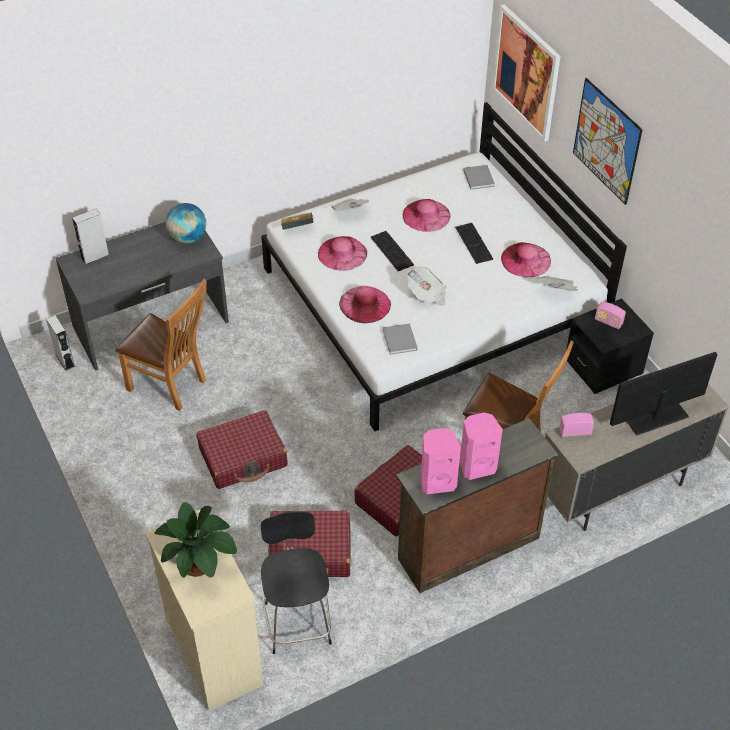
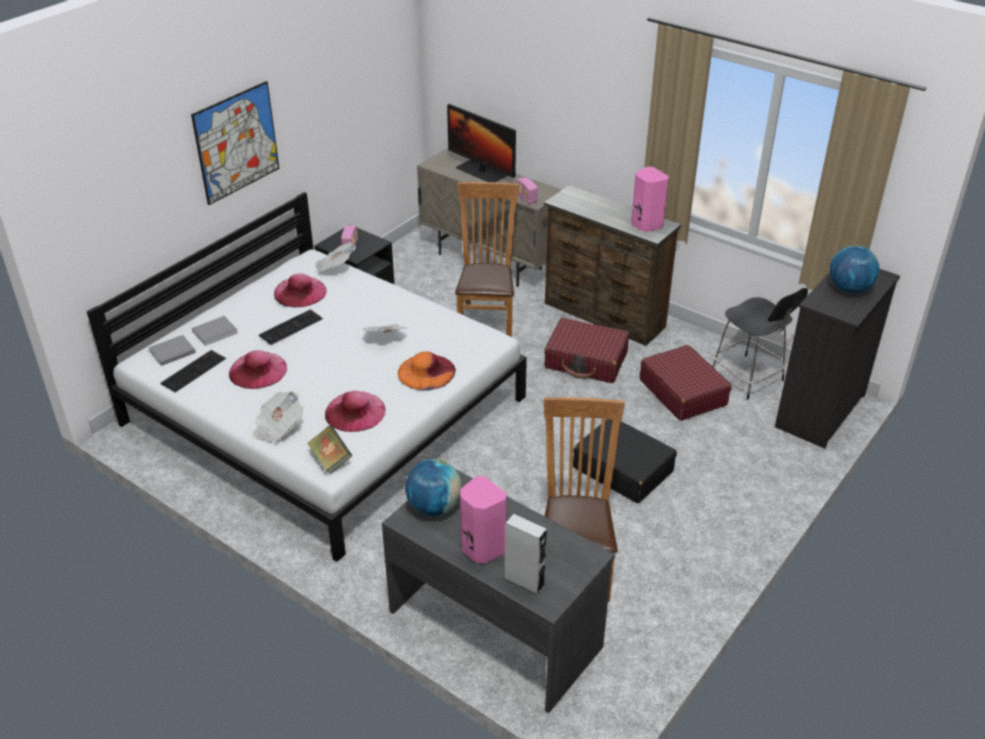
camera: 115 degrees left, 10 degrees down
grey speaker [46,315,75,371] -> none
beige dresser [145,509,264,711] -> black dresser [775,269,900,449]
potted plant [154,502,237,578] -> globe [830,246,879,293]
red suitcase [196,410,288,489] -> black suitcase [573,419,677,503]
black chair [261,512,332,654] -> black chair turned 90 degrees counterclockwise [712,288,808,400]
pink hat [339,286,391,323] -> orange hat [398,351,456,391]
keyboard [370,231,414,271] -> keyboard moved to [161,350,226,392]
grey book [383,323,417,355] -> grey book moved to [192,316,238,346]
pink speaker [460,413,503,480] -> pink speaker moved to [460,476,507,564]
picture [492,4,560,142] -> none

